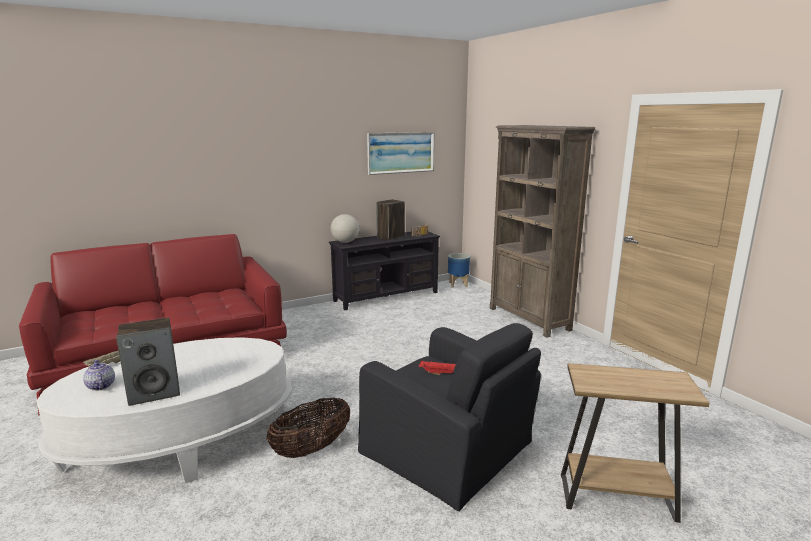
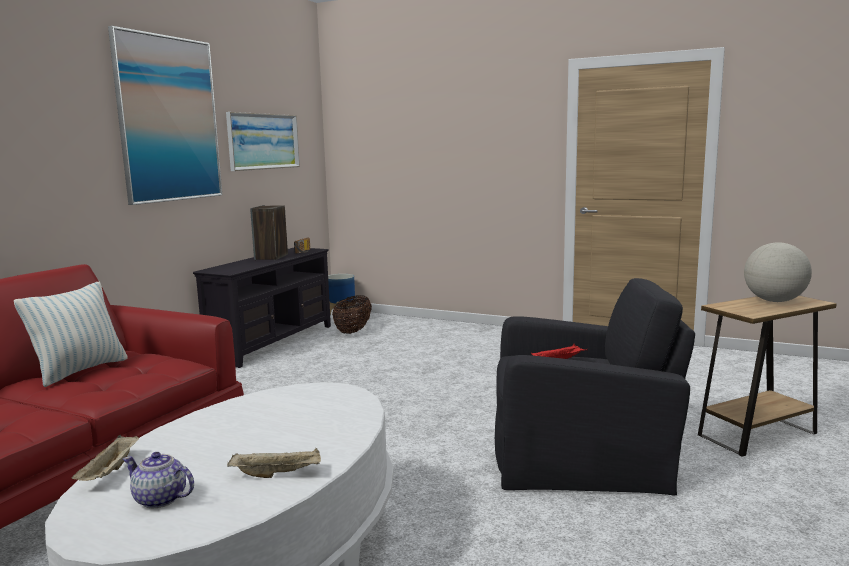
camera: 35 degrees left, 5 degrees down
speaker [116,317,180,406] -> beige tray [227,448,321,478]
basket [267,398,350,458] -> basket moved to [332,295,372,334]
globe [331,214,359,243] -> globe moved to [744,242,812,302]
brown bookcase [490,125,595,338] -> none
none -> pillow [14,281,128,387]
none -> picture [108,26,222,205]

